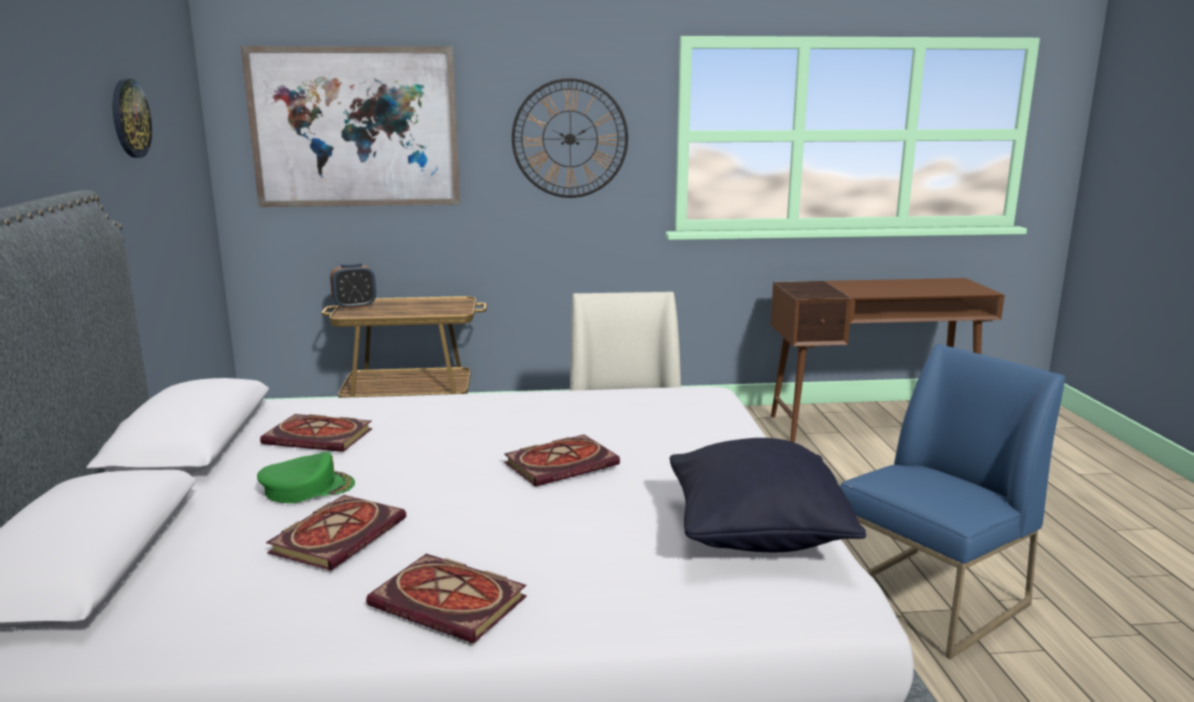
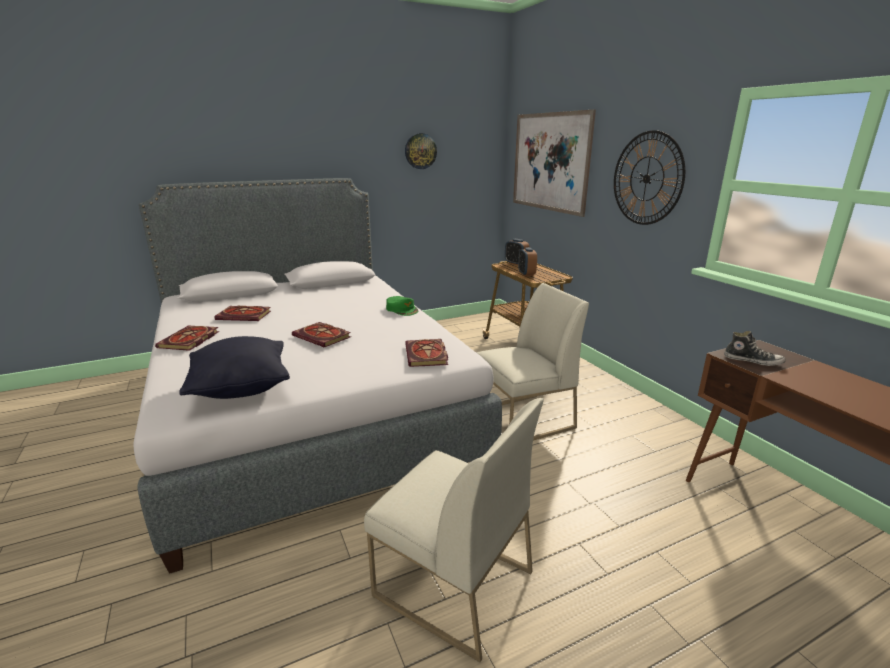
camera: 70 degrees right, 5 degrees up
green cap [257,452,355,503] -> green cap moved to [386,296,418,316]
book [260,414,372,452] -> book moved to [405,339,448,367]
blue chair [840,344,1065,659] -> white chair [364,398,544,662]
none -> alarm clock [518,247,537,276]
none -> shoe [724,331,786,366]

